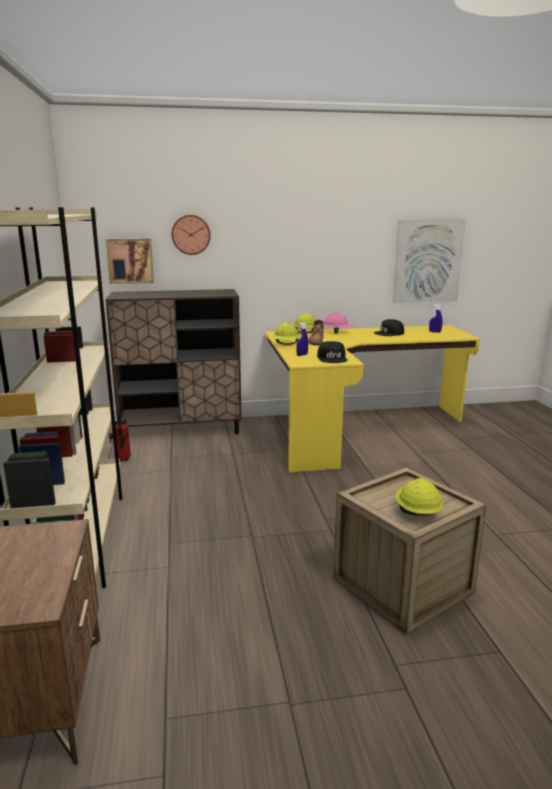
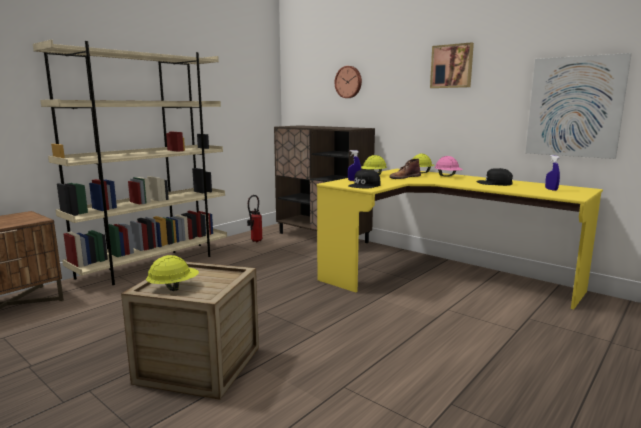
camera: 50 degrees right, 5 degrees down
picture [106,239,154,284] -> picture moved to [430,42,474,88]

